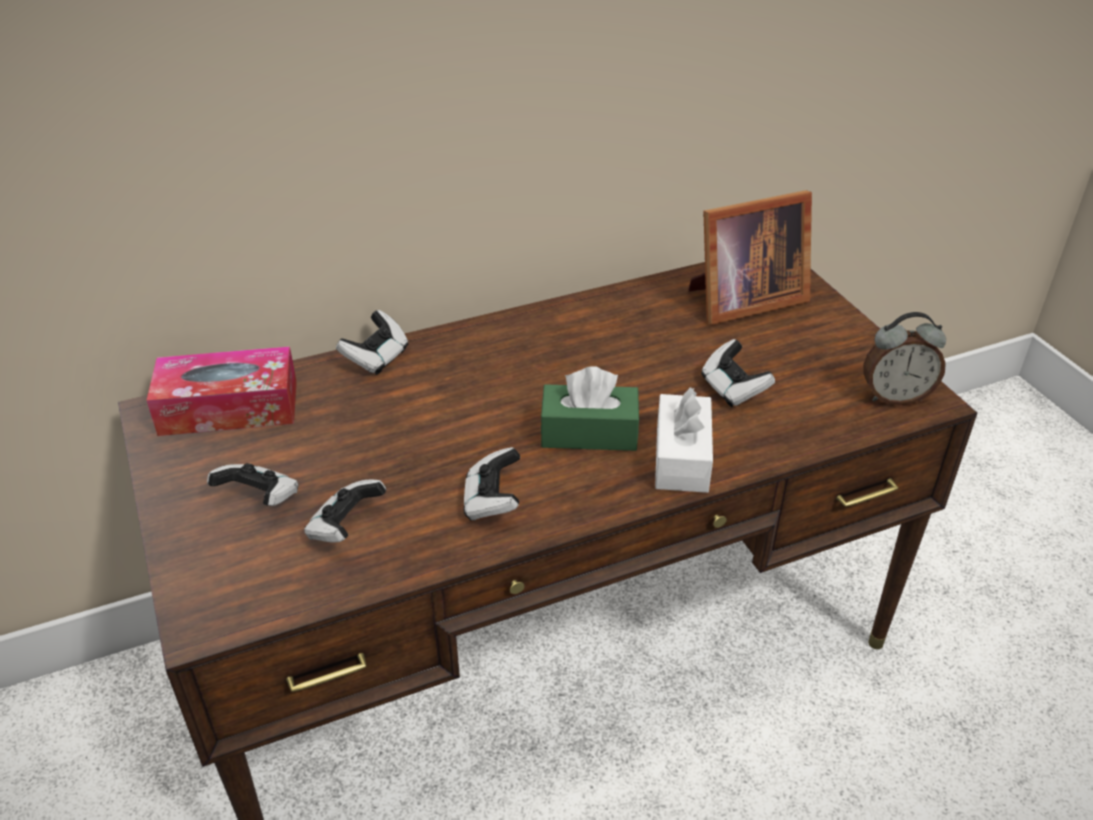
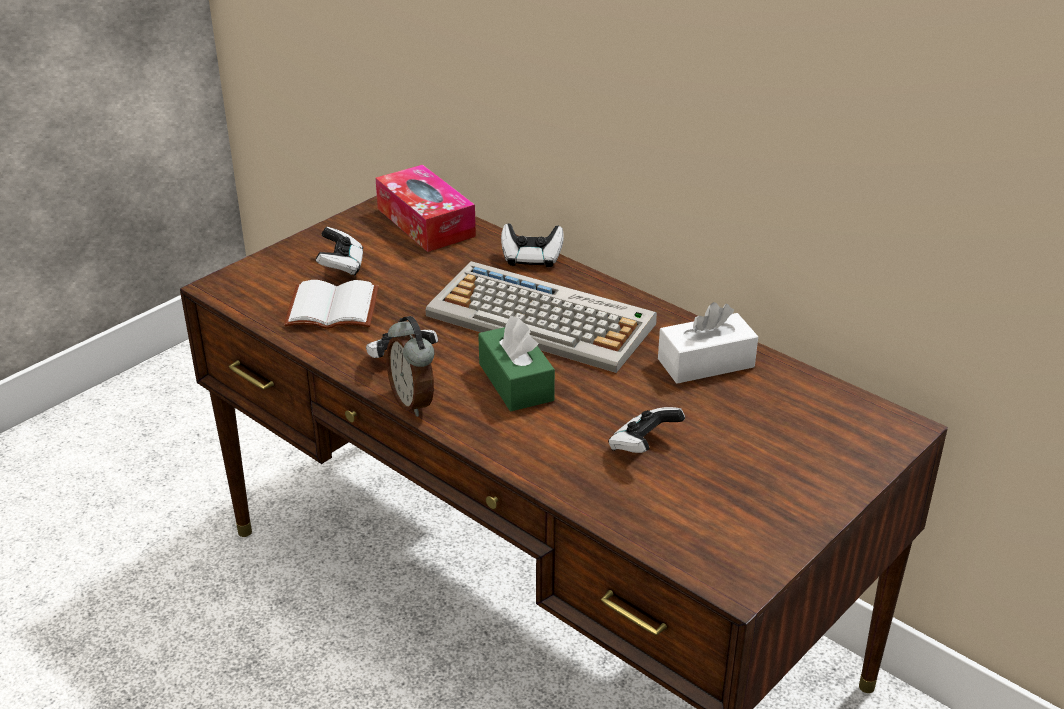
camera: 65 degrees right, 5 degrees down
game controller [304,479,386,543] -> white book [284,280,379,329]
white tissue box [655,387,713,493] -> white tissue box moved to [658,302,758,384]
picture frame [688,190,812,325] -> none
alarm clock [863,312,946,405] -> alarm clock moved to [386,316,435,417]
none -> keyboard [425,261,657,373]

